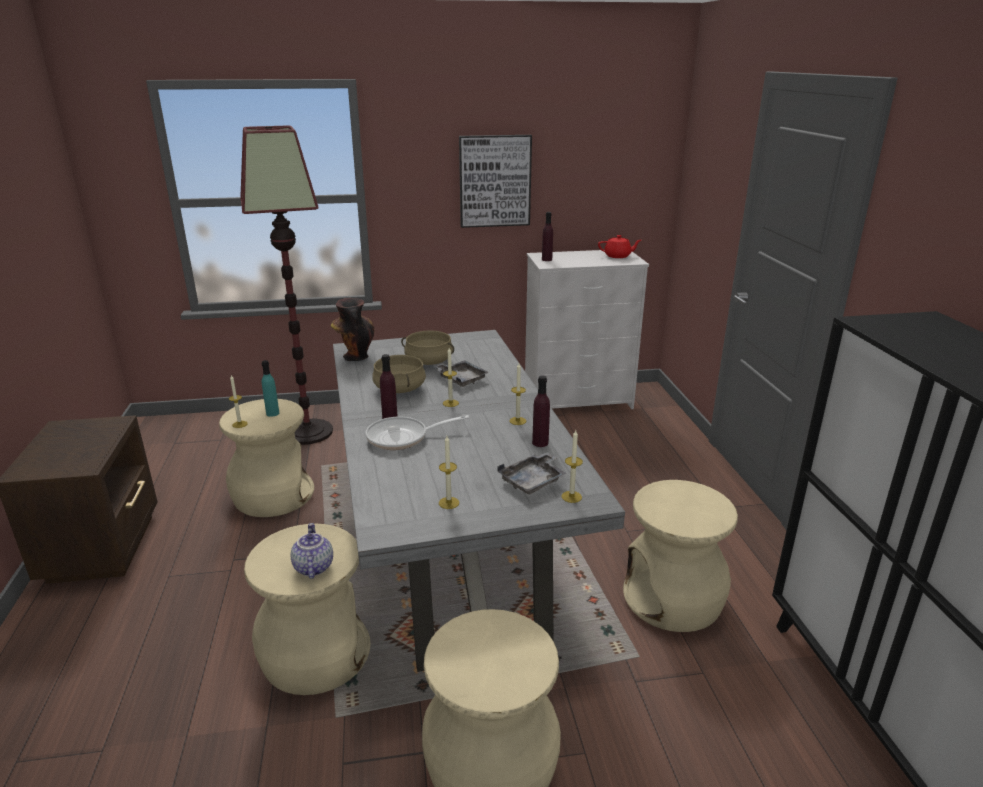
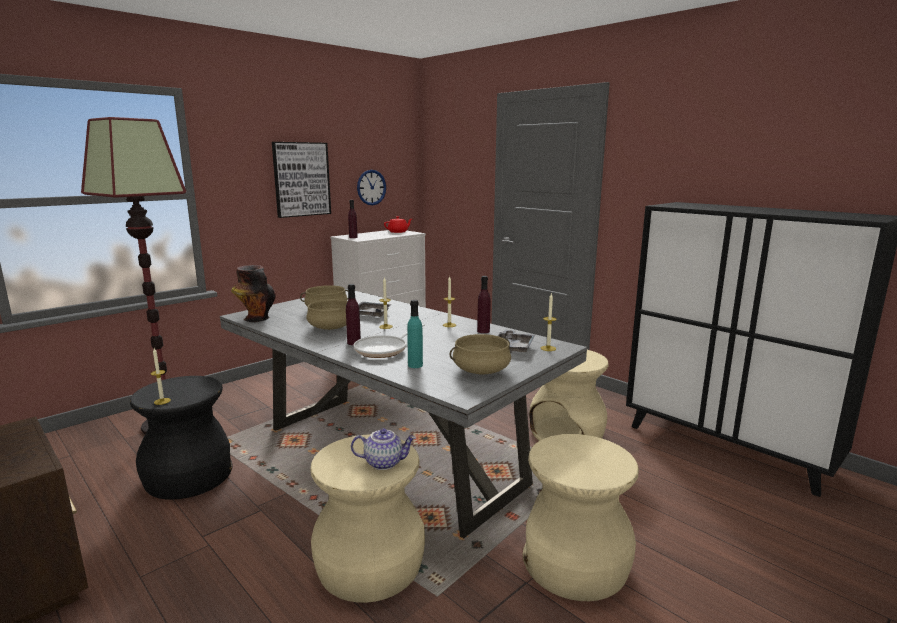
camera: 35 degrees left, 10 degrees down
beige stool [219,399,314,517] -> black stool [130,376,233,500]
turquoise bottle [261,360,279,417] -> turquoise bottle moved to [407,300,423,368]
teapot [291,523,333,579] -> teapot turned 135 degrees clockwise [351,428,416,470]
candle [439,436,459,509] -> beige cooking pot [450,334,511,374]
none -> wall clock [357,170,386,205]

